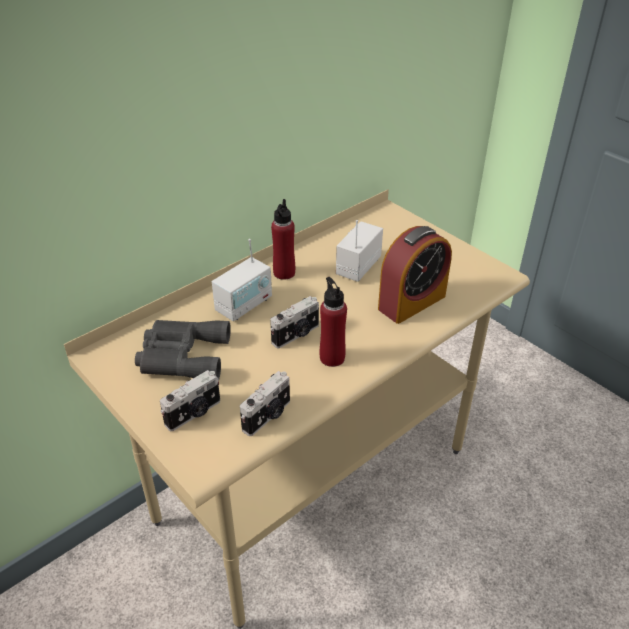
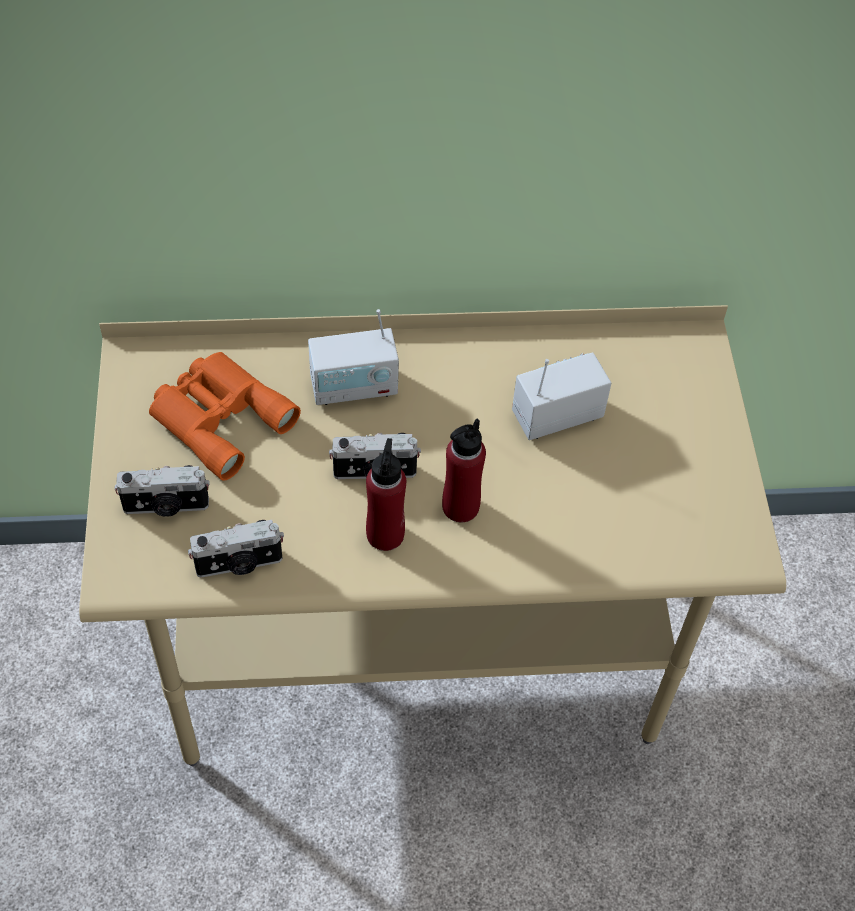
camera: 35 degrees right, 15 degrees up
grey binoculars [135,320,231,379] -> orange binoculars [149,352,301,481]
red bottle [271,199,295,280] -> red bottle moved to [442,418,486,522]
alarm clock [378,226,452,324] -> none

